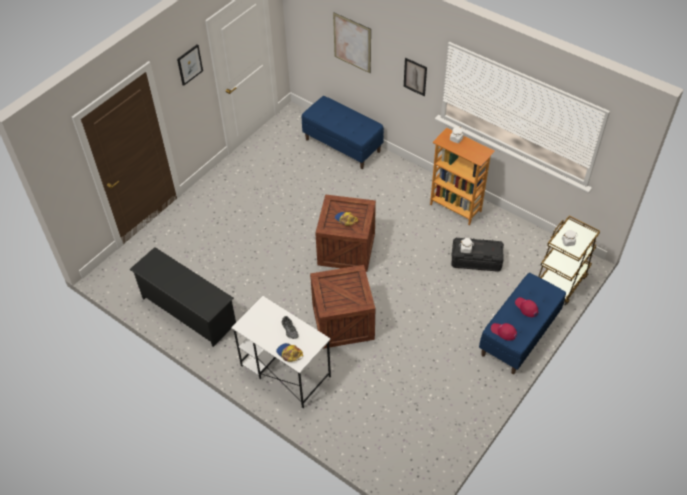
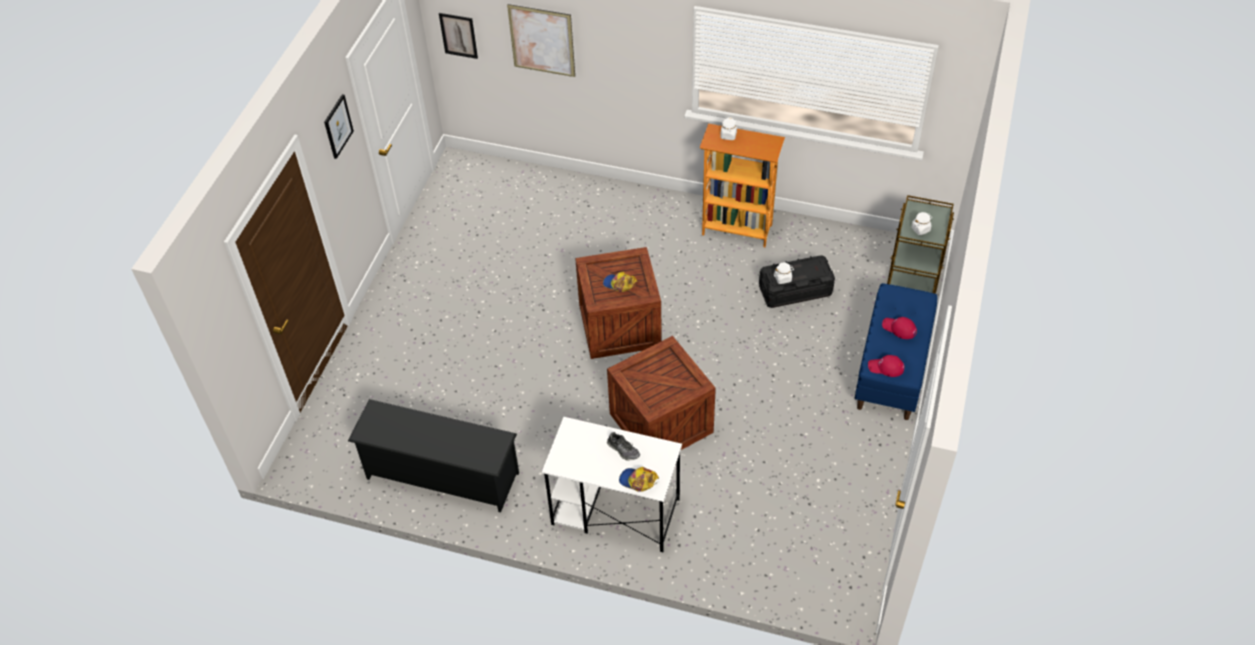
camera: 20 degrees left, 0 degrees up
blue bench [302,96,384,169] -> none
picture [404,58,427,96] -> picture moved to [439,13,478,59]

